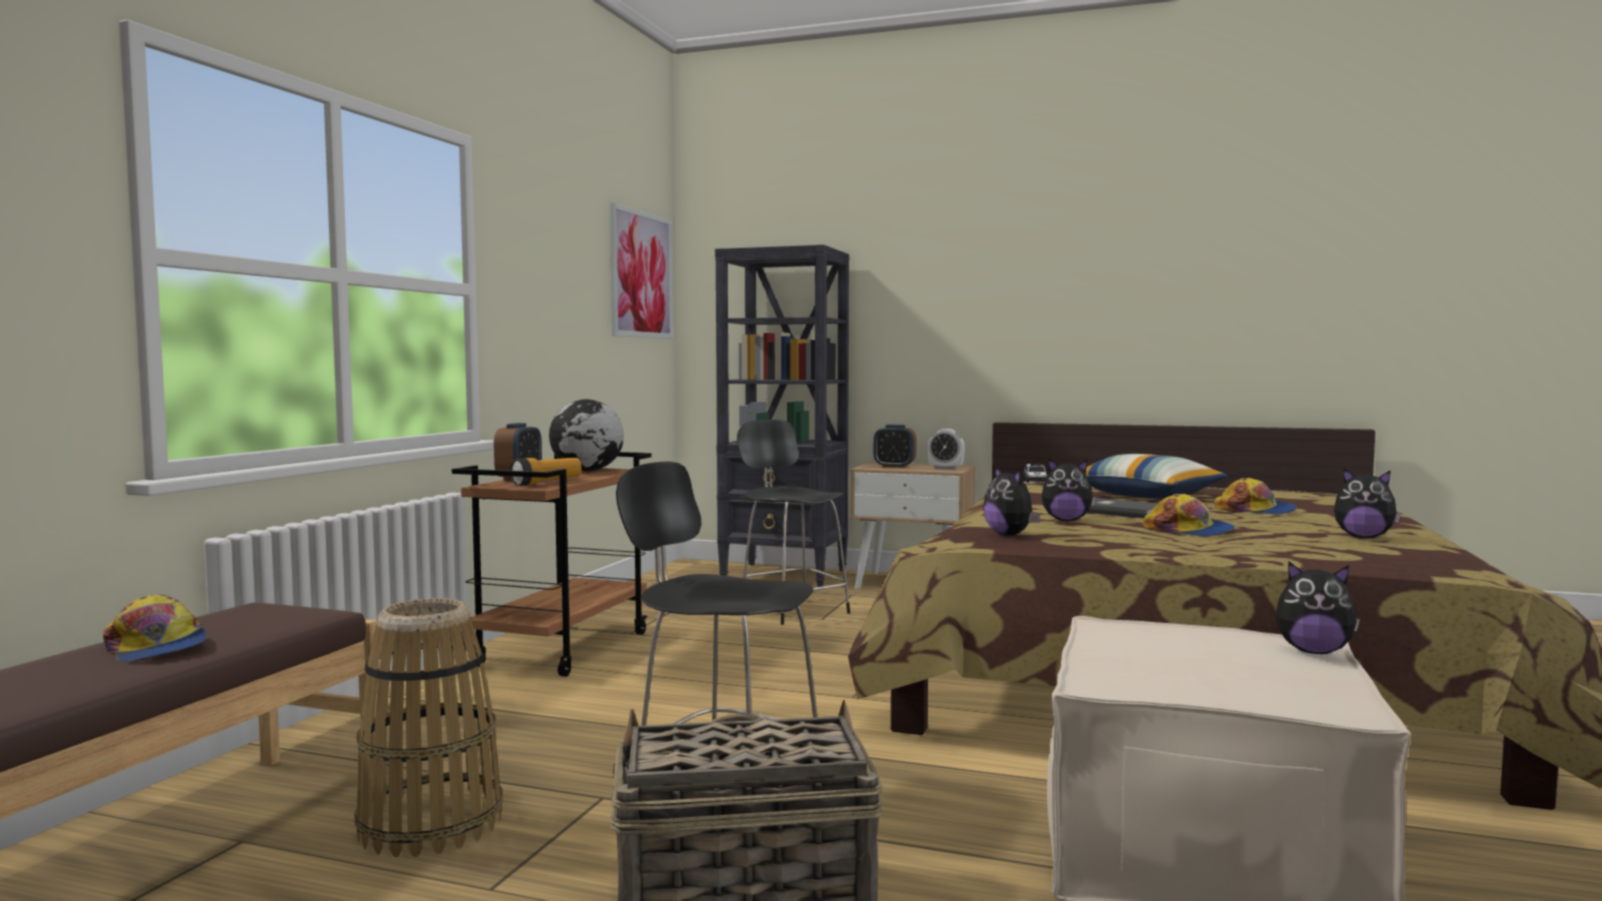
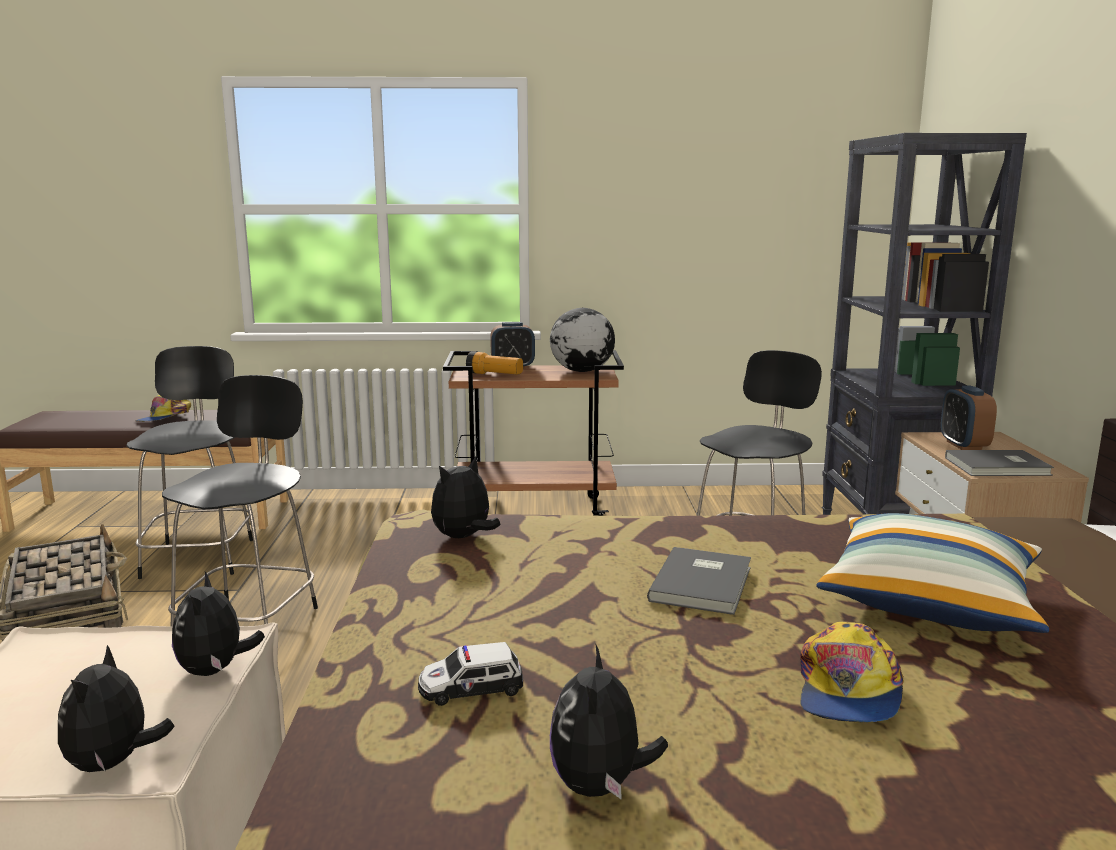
camera: 70 degrees right, 10 degrees up
basket [354,598,503,857] -> black chair [126,346,253,579]
picture [610,202,673,339] -> none
alarm clock [927,429,965,470] -> grey book [945,450,1054,476]
toy car [1023,464,1047,482] -> toy car moved to [418,642,523,706]
plush toy [1042,459,1096,521] -> plush toy moved to [172,572,265,676]
cap [1143,494,1235,537] -> none

